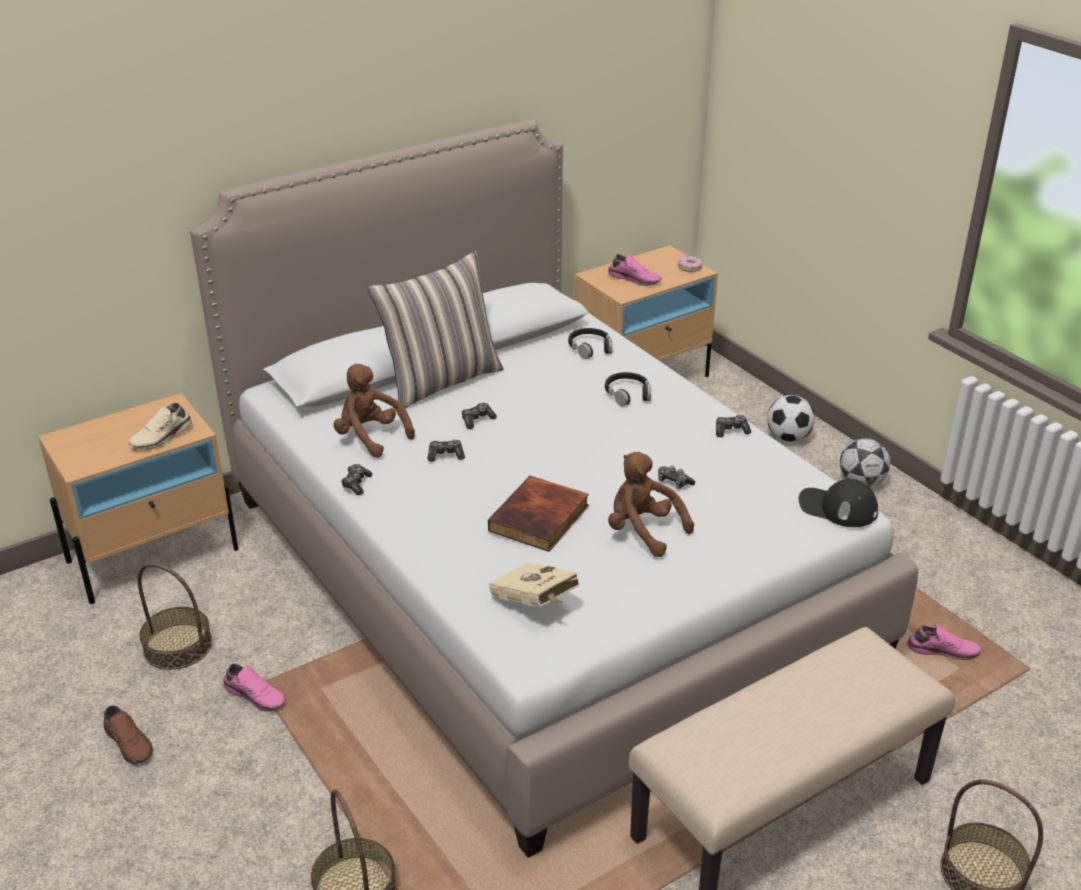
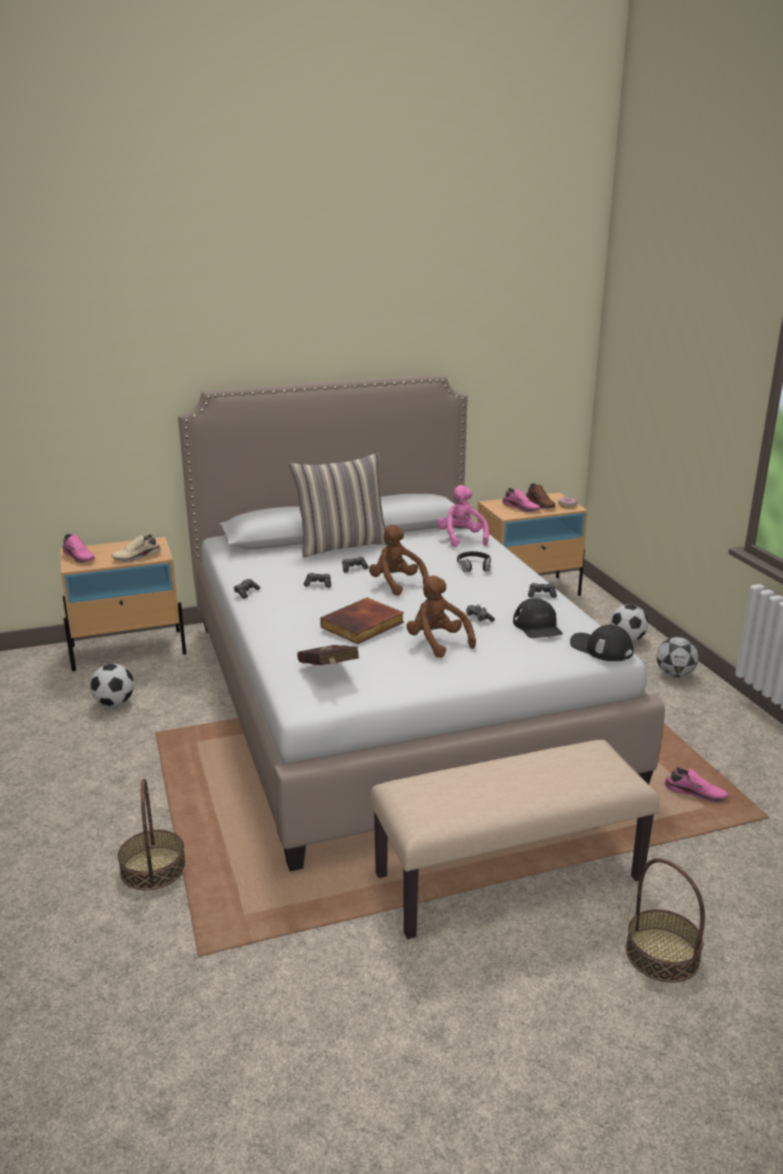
camera: 15 degrees right, 10 degrees down
brown shoe [103,705,153,764] -> brown shoe moved to [526,483,555,509]
basket [138,563,212,670] -> football [90,664,134,706]
pink shoe [223,664,285,712] -> pink shoe moved to [63,534,95,563]
brown plush toy [333,364,415,458] -> brown plush toy moved to [369,525,429,596]
beige book [489,563,579,607] -> red book [297,645,359,665]
black headphones [568,328,612,359] -> pink plush toy [437,485,489,547]
none -> black cap [513,598,563,638]

